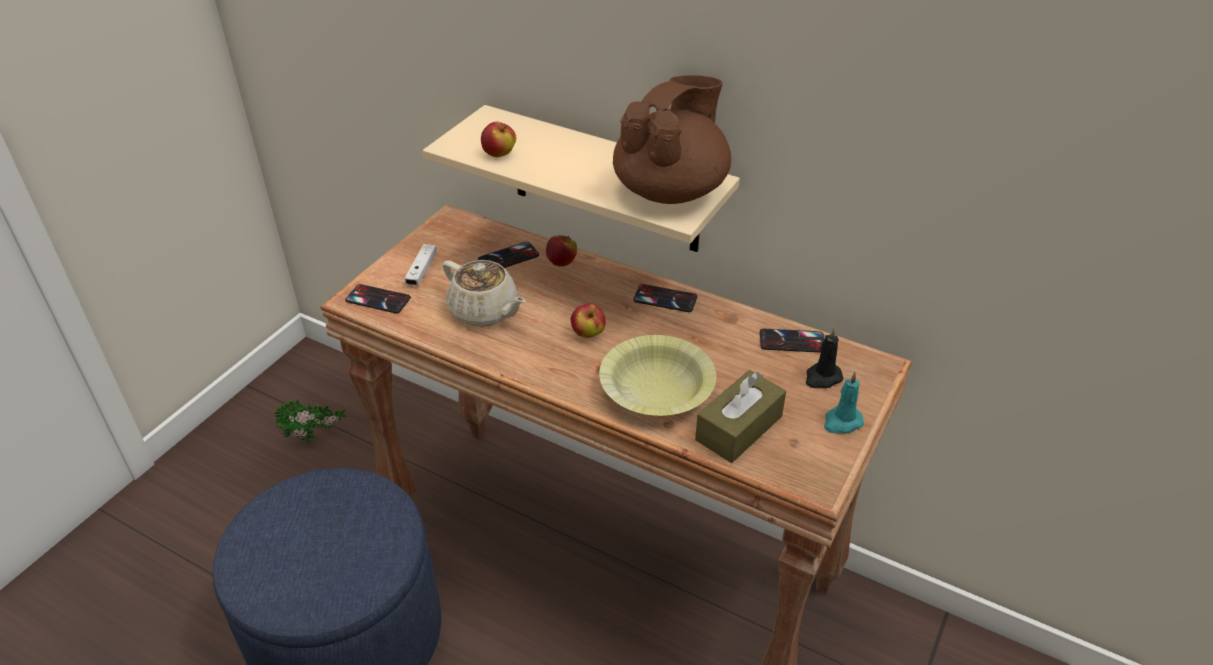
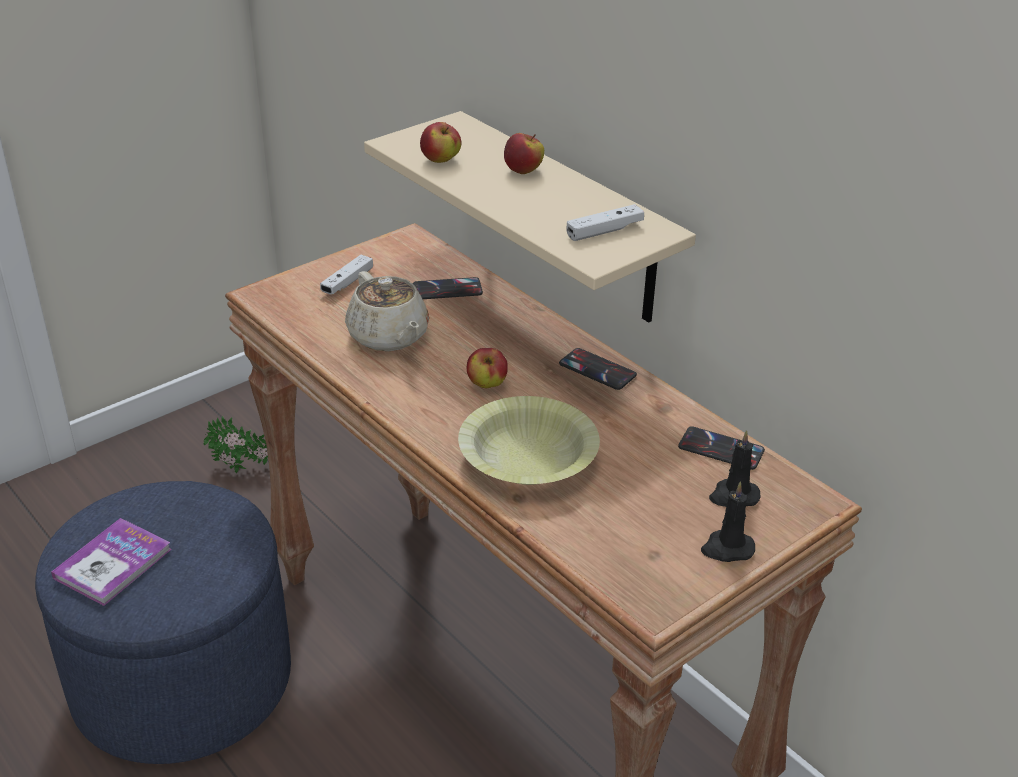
camera: 20 degrees right, 5 degrees down
phone [345,284,411,313] -> none
apple [546,235,577,267] -> apple moved to [504,133,544,174]
brown teapot [613,75,731,204] -> white game controller [567,204,644,241]
brown tissue box [695,370,786,463] -> none
turquoise candle [824,372,864,434] -> black candle [701,481,755,562]
none -> book [51,518,172,606]

